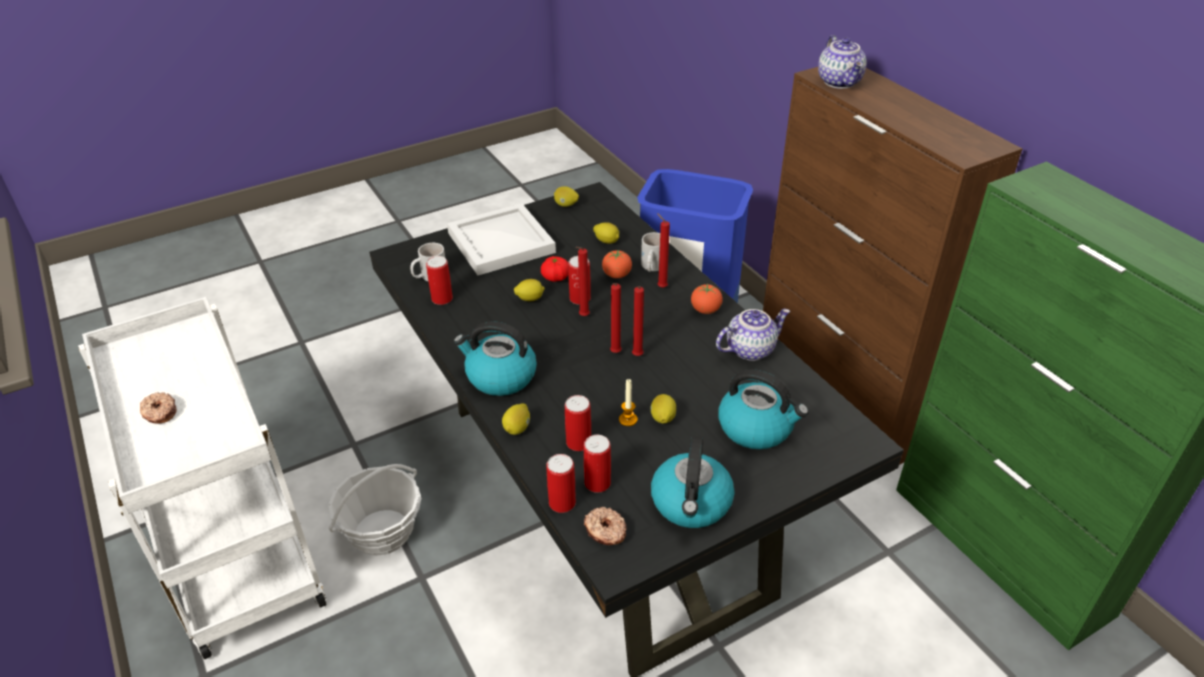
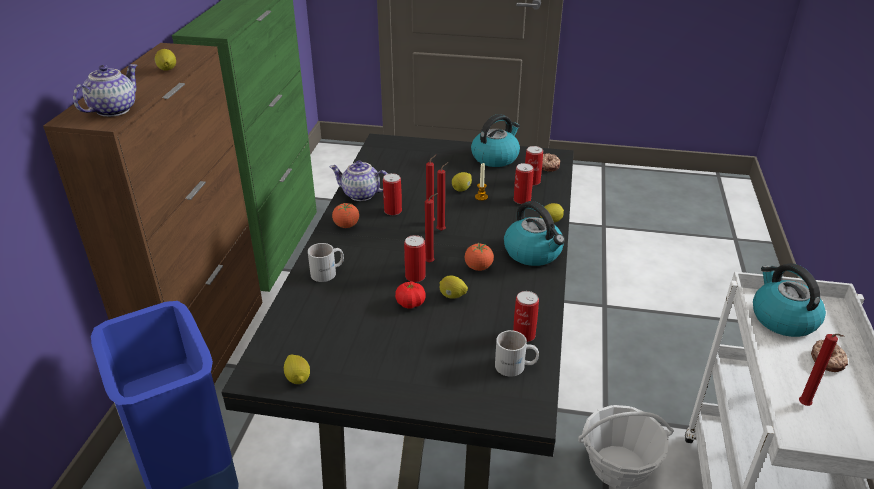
camera: 140 degrees left, 5 degrees down
white tray [447,203,556,275] -> none
can [547,454,576,513] -> can moved to [383,173,402,215]
lemon [593,222,619,244] -> lemon moved to [155,49,176,71]
tomato [602,250,632,278] -> tomato moved to [465,242,494,271]
red candle [657,213,670,288] -> red candle moved to [799,334,845,406]
kettle [718,369,809,449] -> kettle moved to [753,263,826,337]

